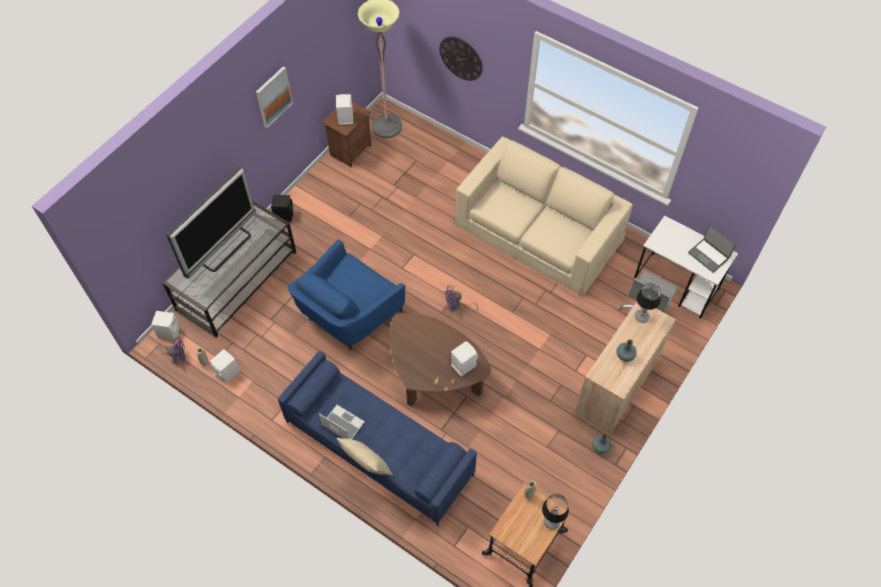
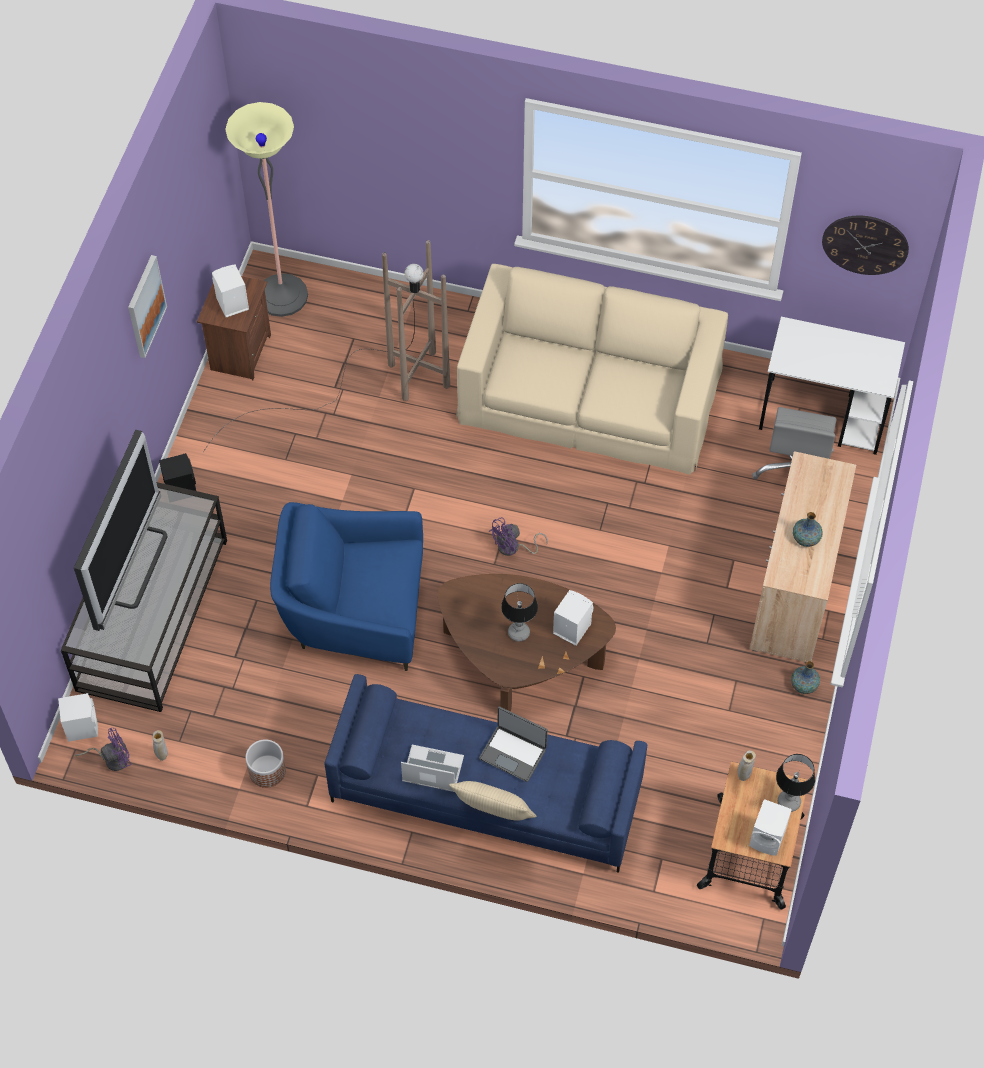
camera: 20 degrees left, 0 degrees up
white speaker [210,349,240,383] -> white speaker moved to [749,799,792,856]
blue armchair [288,240,405,350] -> blue armchair turned 75 degrees clockwise [270,502,423,671]
wall clock [439,36,483,81] -> wall clock moved to [822,216,909,275]
table lamp [635,283,661,323] -> table lamp moved to [501,583,538,642]
laptop [688,224,736,273] -> laptop moved to [479,706,548,782]
none -> brown floor lamp [203,240,450,452]
none -> planter [245,740,286,788]

